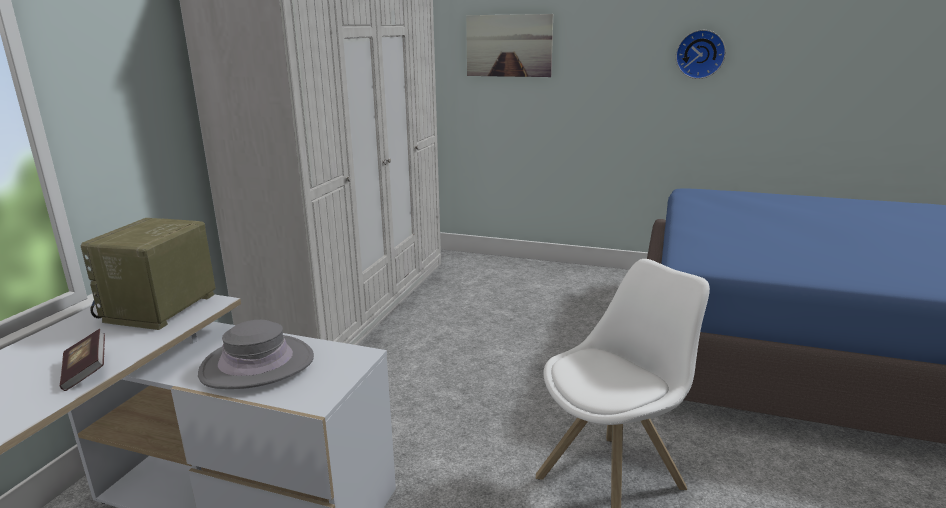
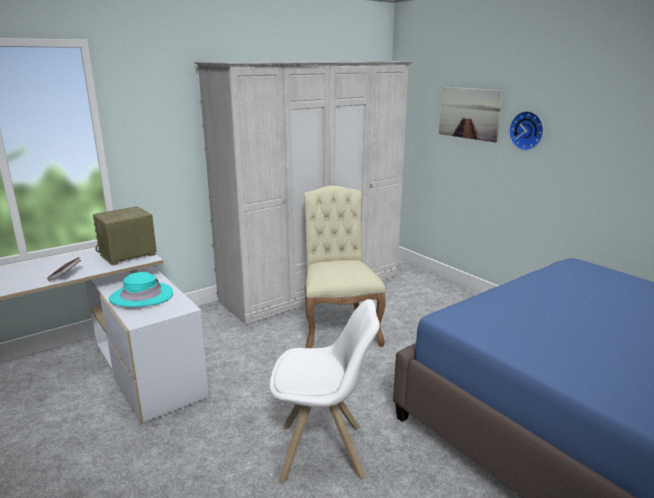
camera: 35 degrees right, 0 degrees up
grey hat [198,320,314,389] -> turquoise hat [109,272,173,307]
wall clock [676,30,726,79] -> wall clock moved to [509,111,544,151]
none -> beige chair [304,186,386,348]

